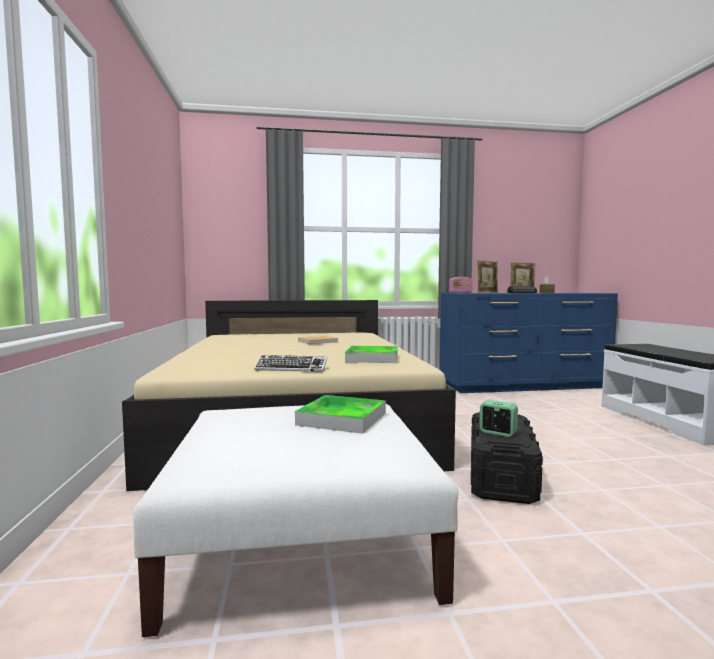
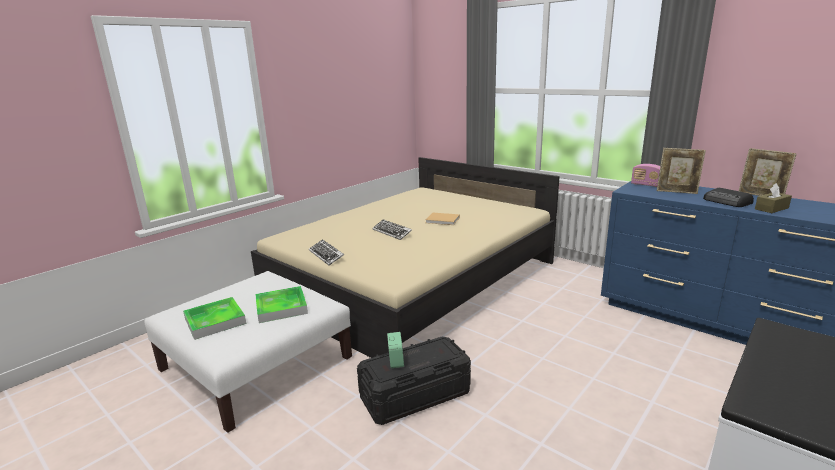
camera: 50 degrees right, 15 degrees up
tray [345,346,398,363] -> tray moved to [183,297,246,340]
none -> keyboard [372,219,412,240]

